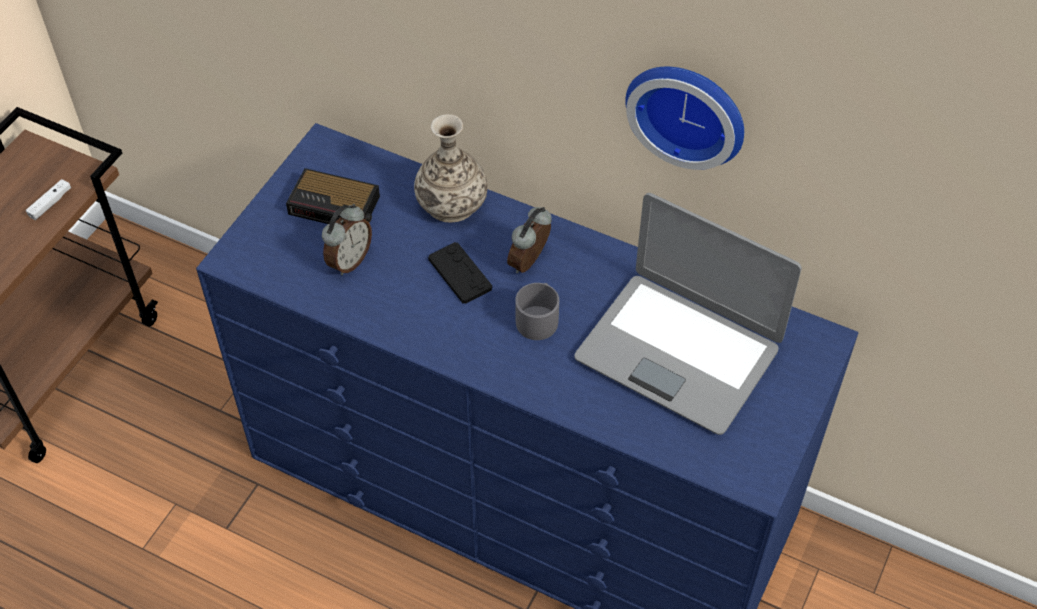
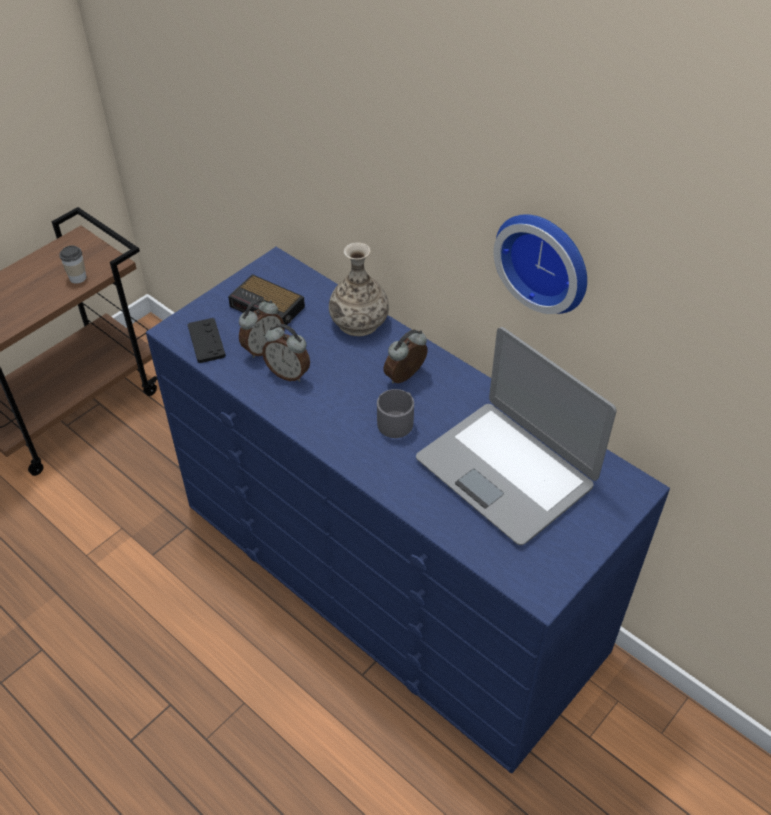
camera: 15 degrees right, 5 degrees down
white game controller [26,179,71,220] -> cup [59,245,86,284]
black game controller [428,242,492,304] -> black game controller moved to [187,318,226,363]
none -> alarm clock [262,324,310,382]

